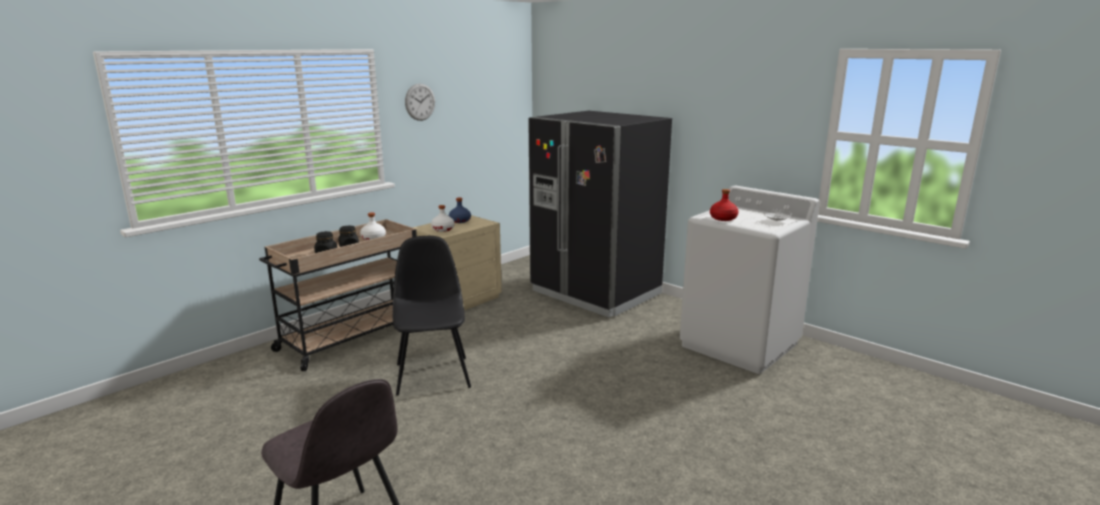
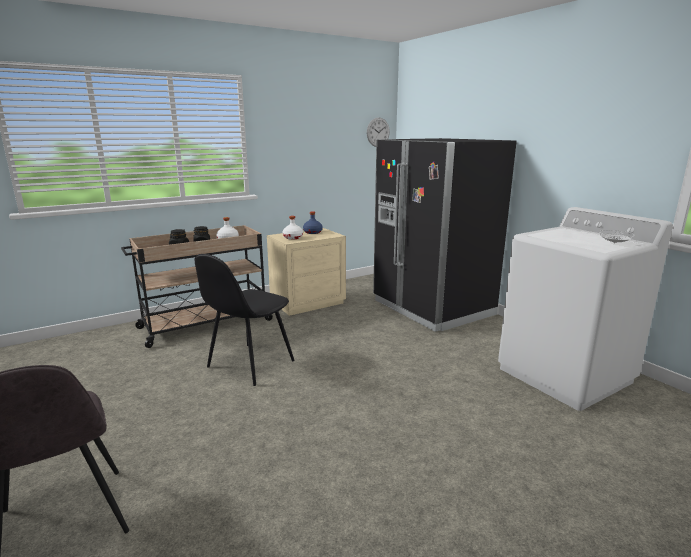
camera: 15 degrees right, 0 degrees up
black chair [393,236,471,396] -> black chair turned 150 degrees counterclockwise [195,254,295,386]
wall clock [405,83,435,121] -> wall clock moved to [367,118,390,147]
red bottle [710,189,739,221] -> none

